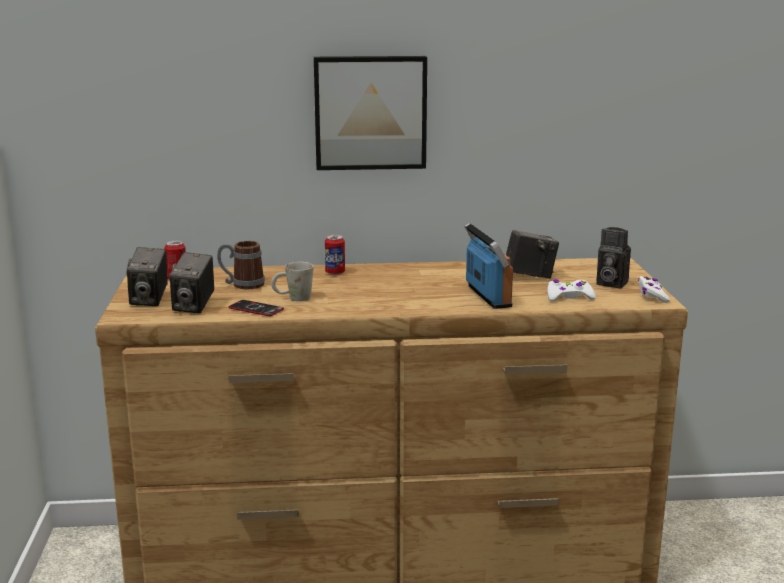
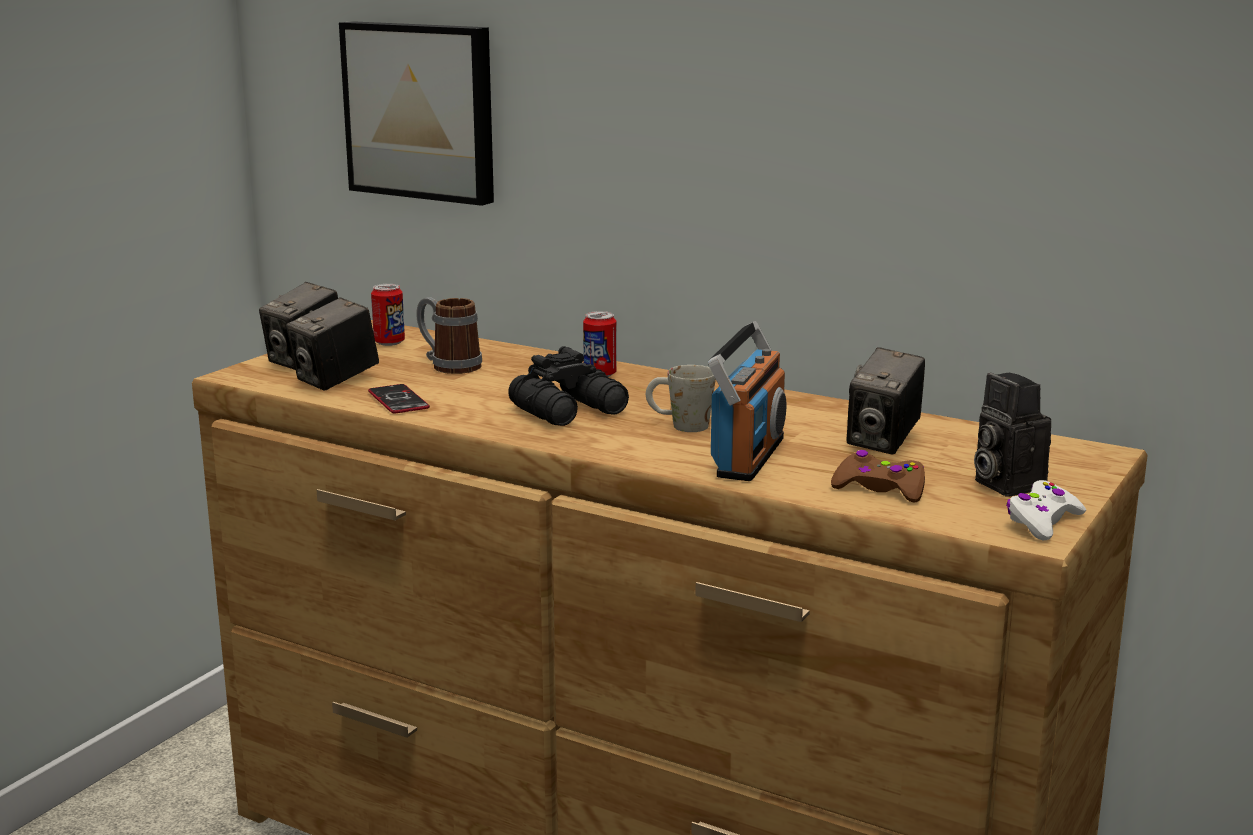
camera: 35 degrees right, 0 degrees up
white mug [271,262,314,301] -> white mug moved to [646,365,716,432]
picture [314,56,427,170] -> picture moved to [339,21,494,206]
camera [506,230,559,279] -> camera turned 90 degrees clockwise [847,347,925,455]
white game controller [547,279,596,302] -> brown game controller [831,450,925,502]
none -> black binoculars [508,346,629,426]

